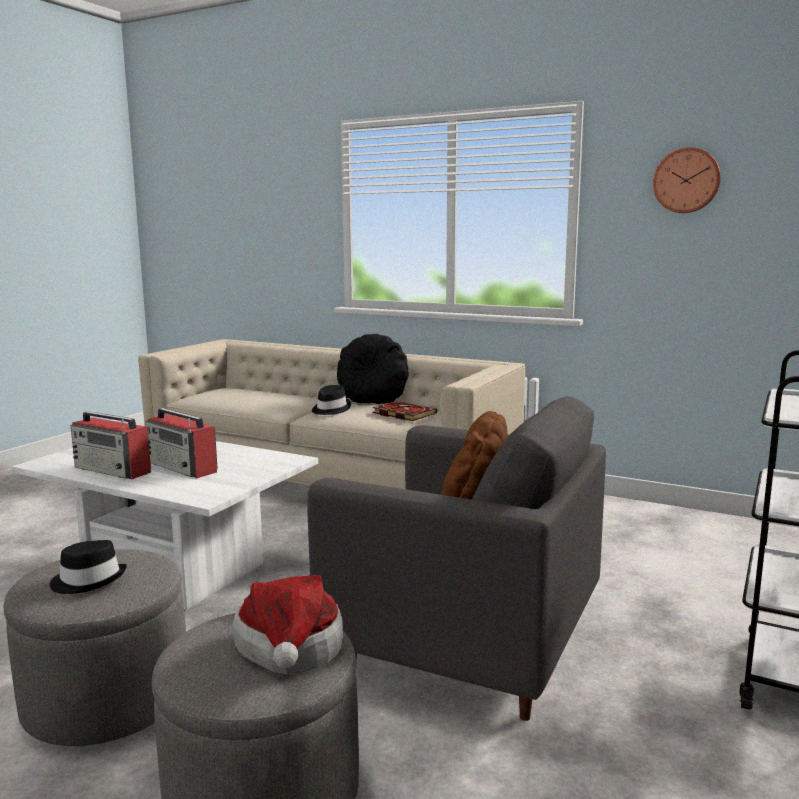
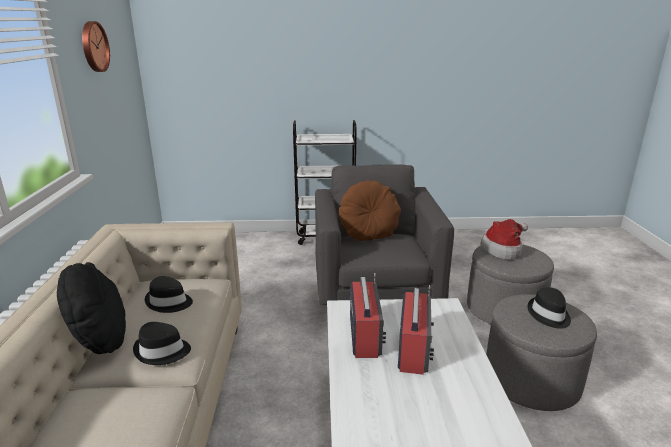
camera: 120 degrees left, 10 degrees up
radio [71,411,151,479] -> radio moved to [350,273,386,358]
book [372,401,437,421] -> black hat [145,276,193,313]

